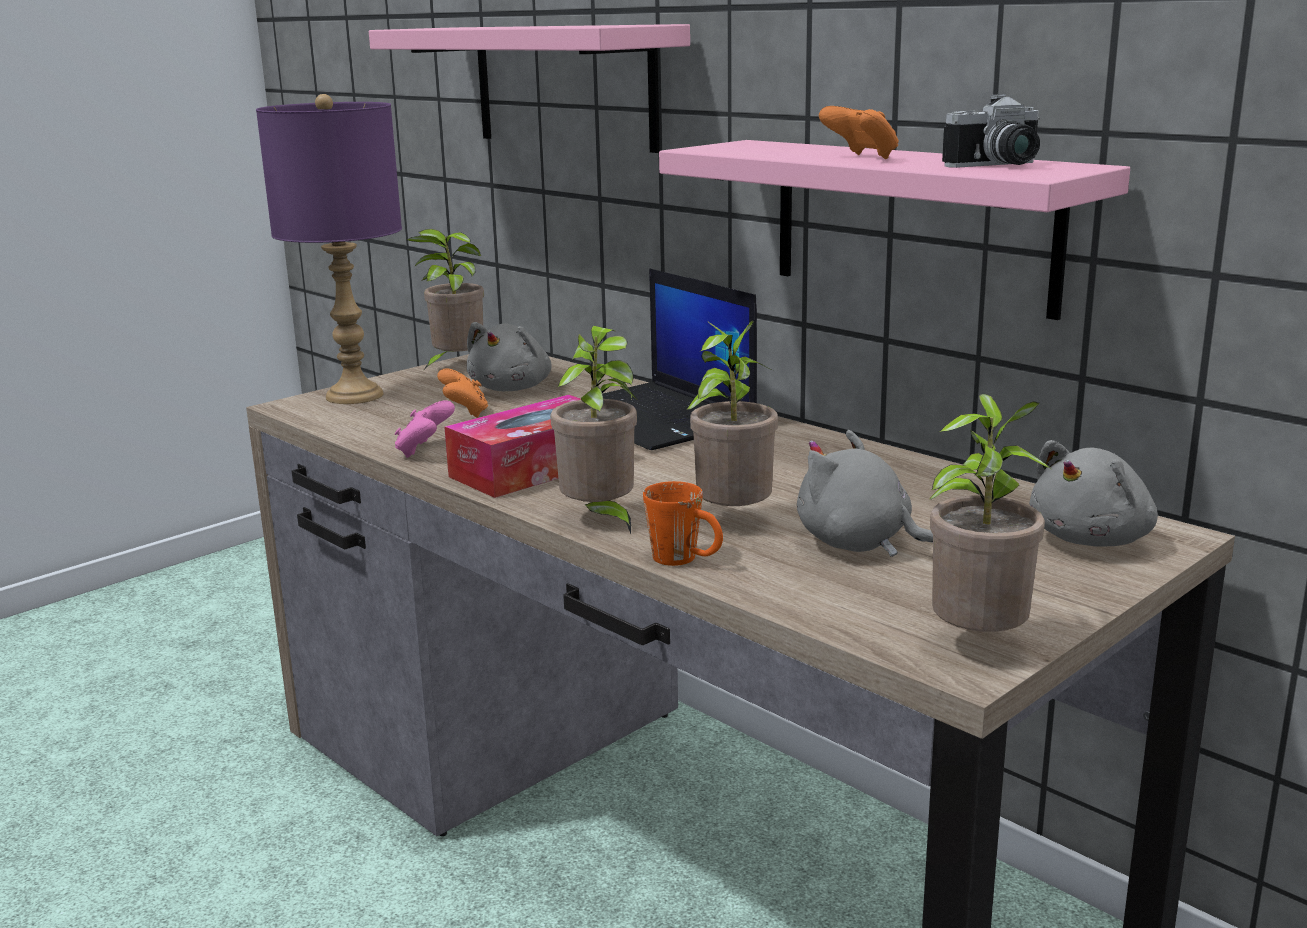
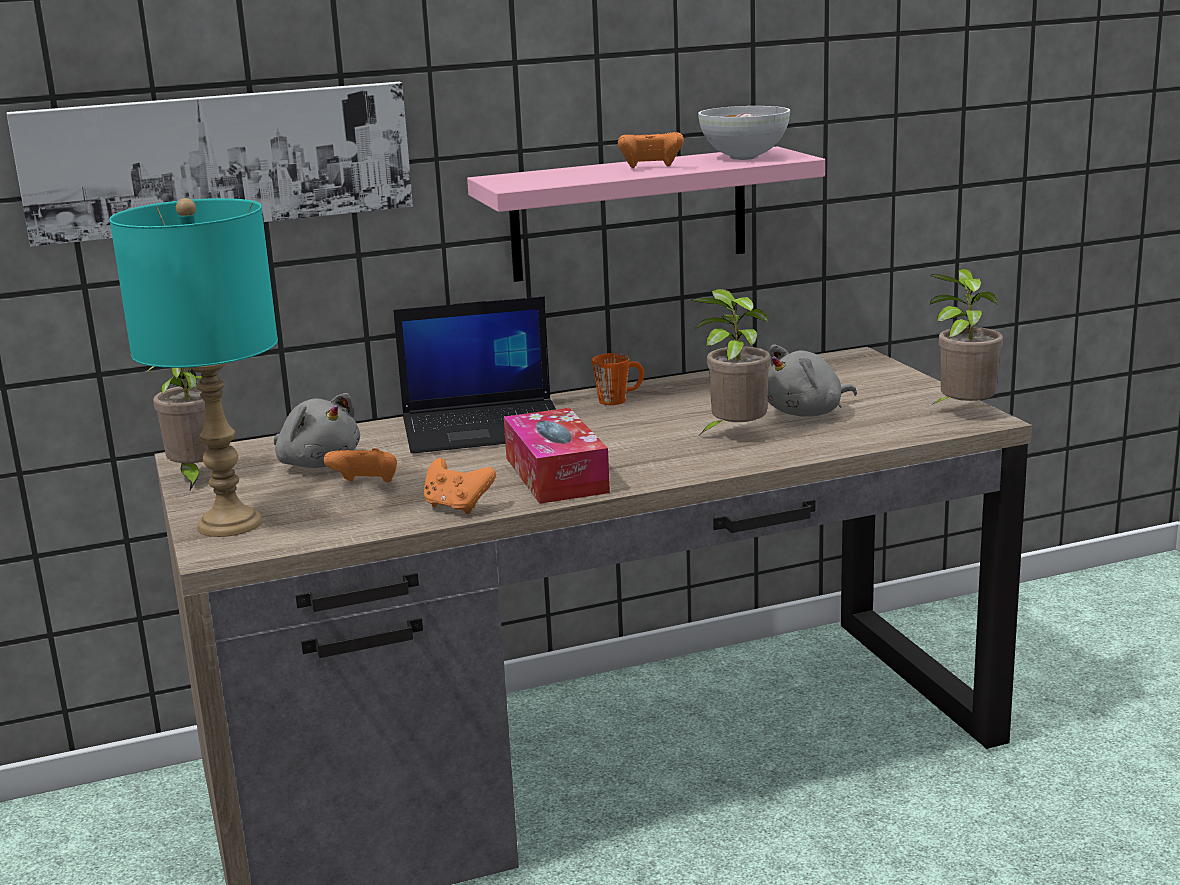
camera: 65 degrees left, 0 degrees up
purple table lamp [256,94,402,404] -> turquoise table lamp [109,198,278,537]
pink shelf [369,24,690,153] -> picture [7,82,413,247]
pink game controller [395,400,455,458] -> orange game controller [424,458,496,514]
potted plant [550,326,637,534] -> none
orange mug [643,481,723,566] -> orange mug moved to [592,353,644,405]
camera [942,94,1040,168] -> bowl [698,106,790,160]
grey plush toy [1029,440,1158,546] -> none

